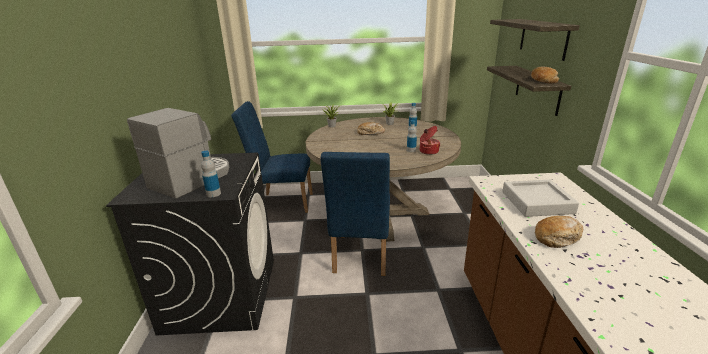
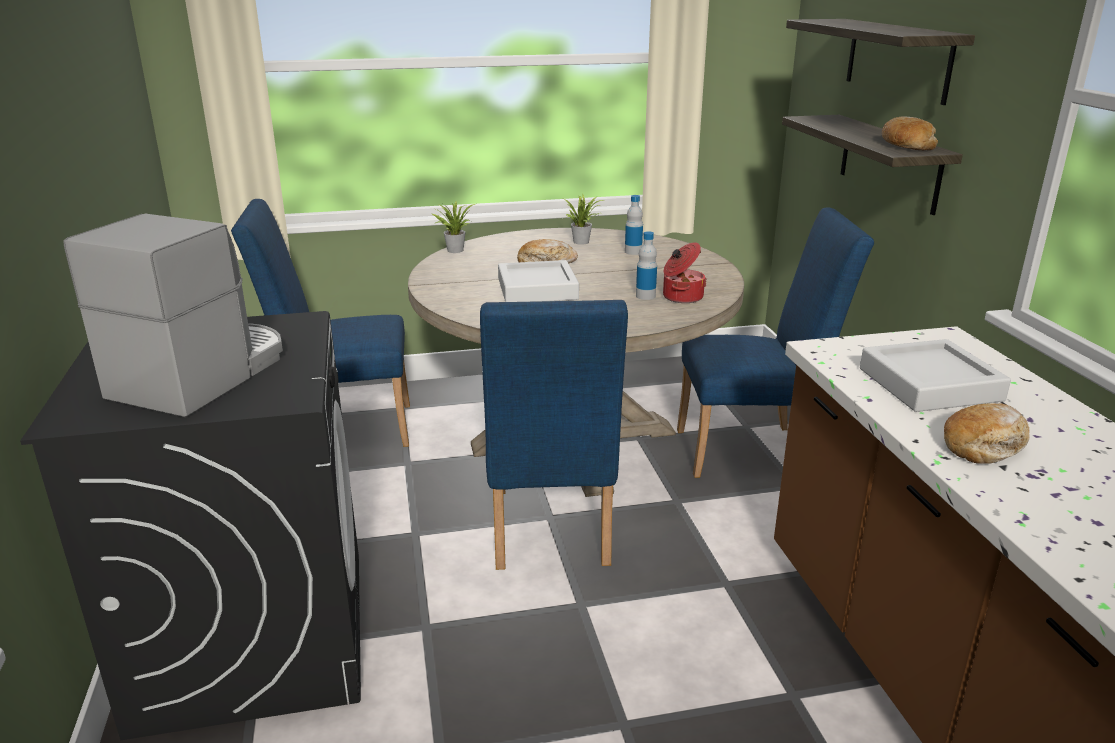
camera: 10 degrees left, 0 degrees up
bottle [201,151,221,197] -> none
none -> grey tray [498,260,579,302]
none -> blue chair [677,208,874,478]

